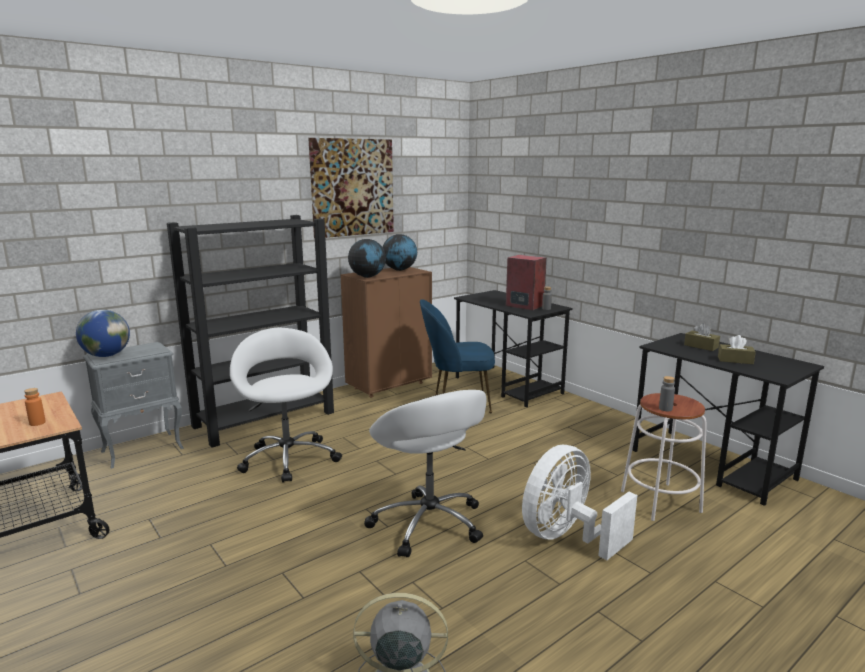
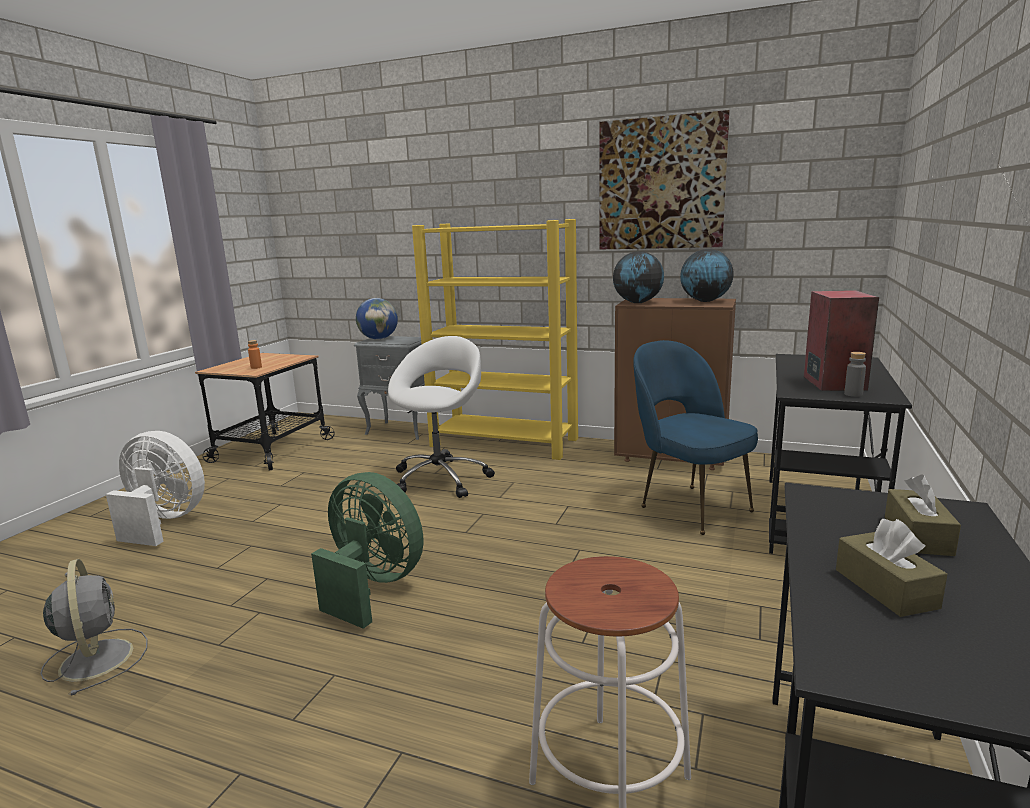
camera: 60 degrees right, 0 degrees up
black bookcase [167,215,334,448] -> yellow bookcase [412,219,578,460]
white office chair [364,390,487,557] -> green fan [311,472,423,629]
white fan [522,445,637,560] -> white fan moved to [106,431,205,546]
grey bottle [659,376,675,411] -> none

